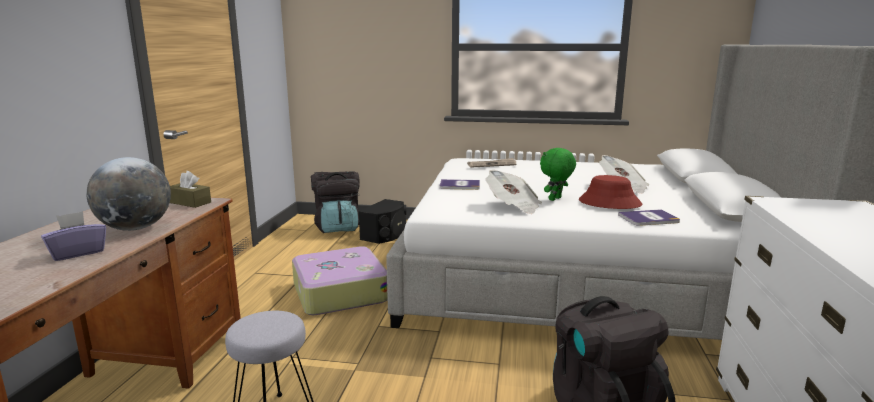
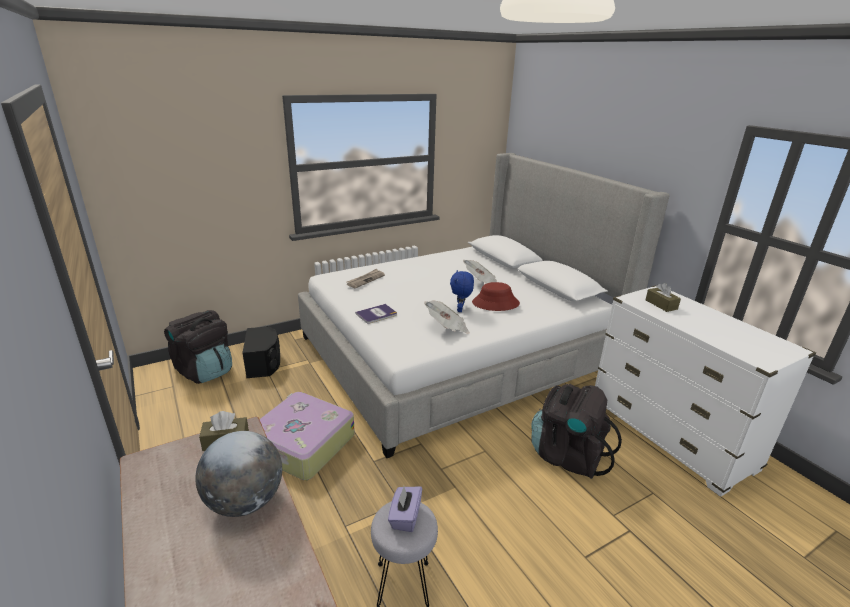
camera: 40 degrees left, 10 degrees up
purple tissue box [41,211,106,261] -> purple tissue box moved to [388,486,422,532]
green plush toy [540,148,576,201] -> blue plush toy [450,270,474,312]
book [618,209,680,226] -> none
none -> brown tissue box [645,283,681,312]

